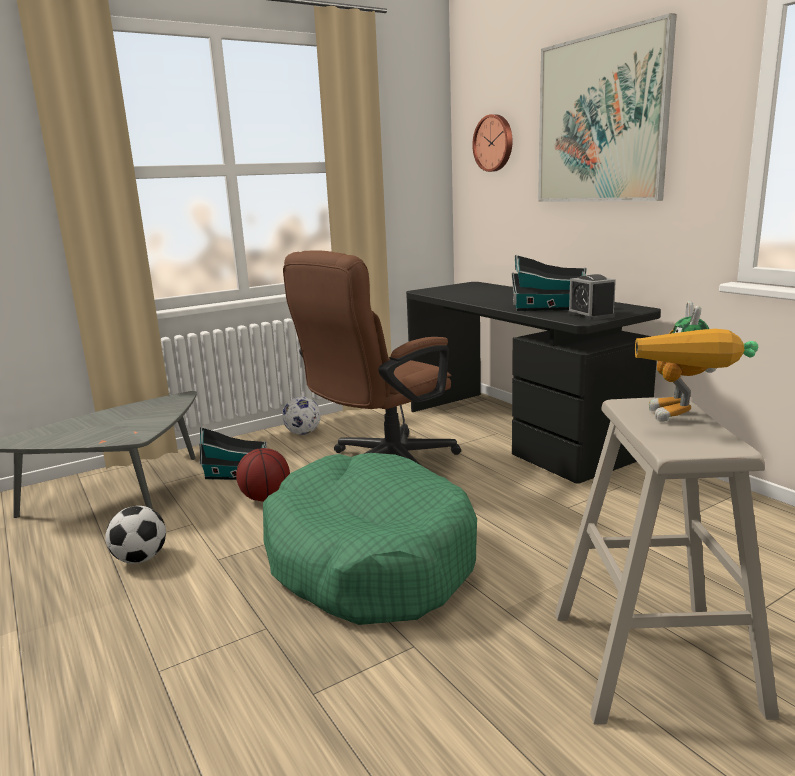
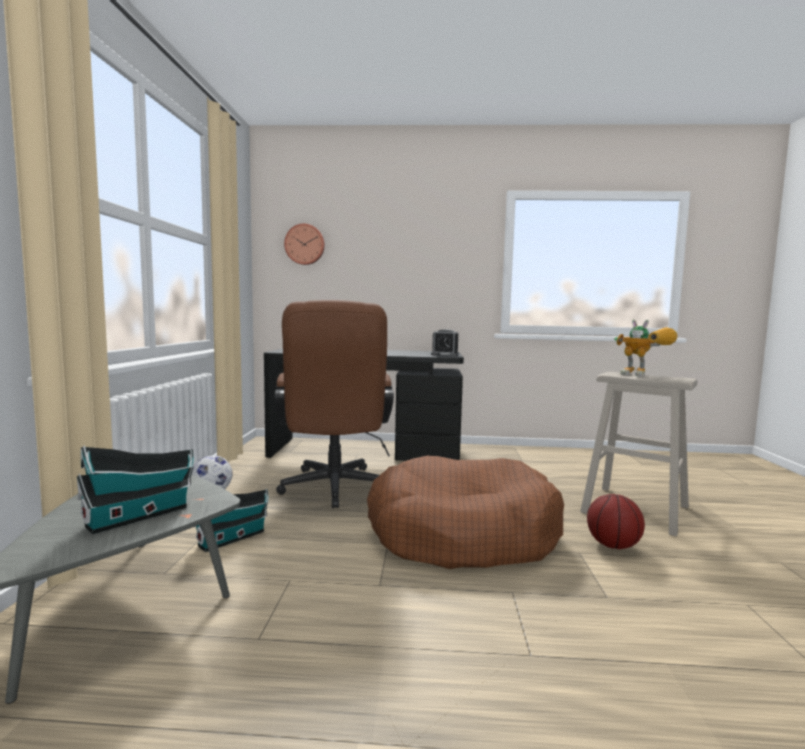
camera: 55 degrees left, 10 degrees down
football [105,506,166,564] -> none
basketball [236,448,290,501] -> basketball moved to [587,494,645,549]
green dog bed [263,453,477,625] -> brown dog bed [367,456,564,569]
toy house [512,254,587,311] -> toy house moved to [77,446,194,534]
picture [538,13,677,202] -> none

